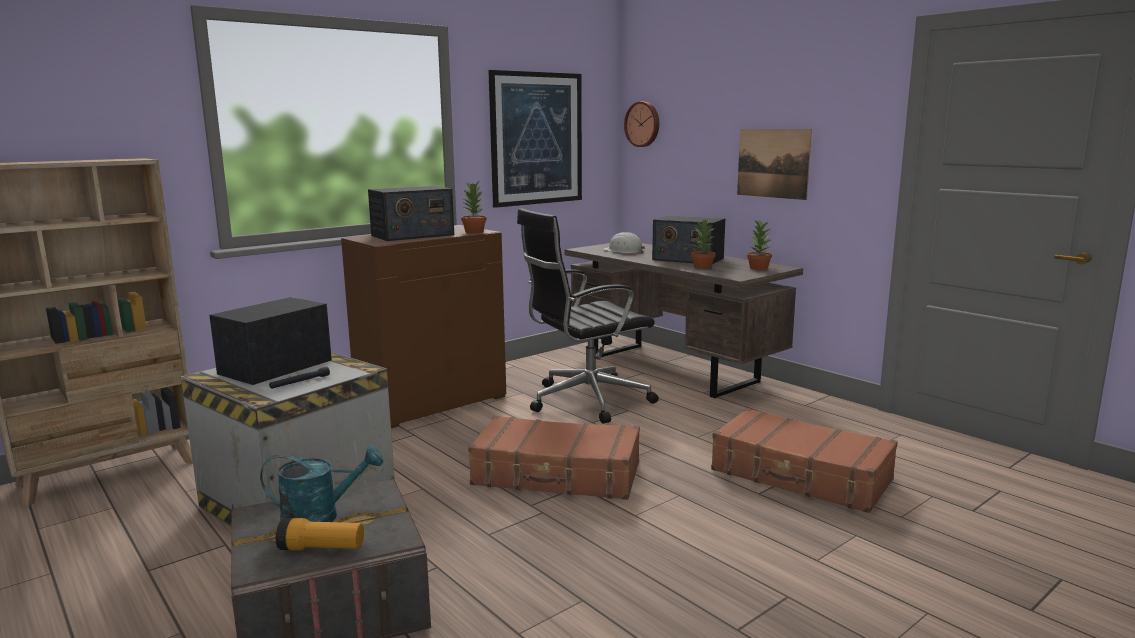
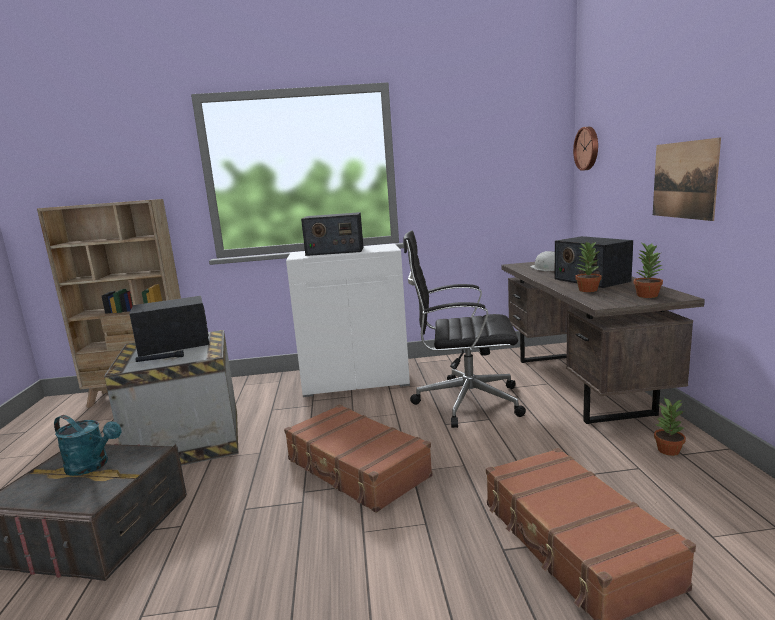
camera: 35 degrees right, 0 degrees up
flashlight [276,518,364,551] -> none
brown cabinet [341,225,506,428] -> white cabinet [286,243,410,397]
potted plant [461,179,487,233] -> potted plant moved to [654,398,686,456]
picture [488,70,582,208] -> none

